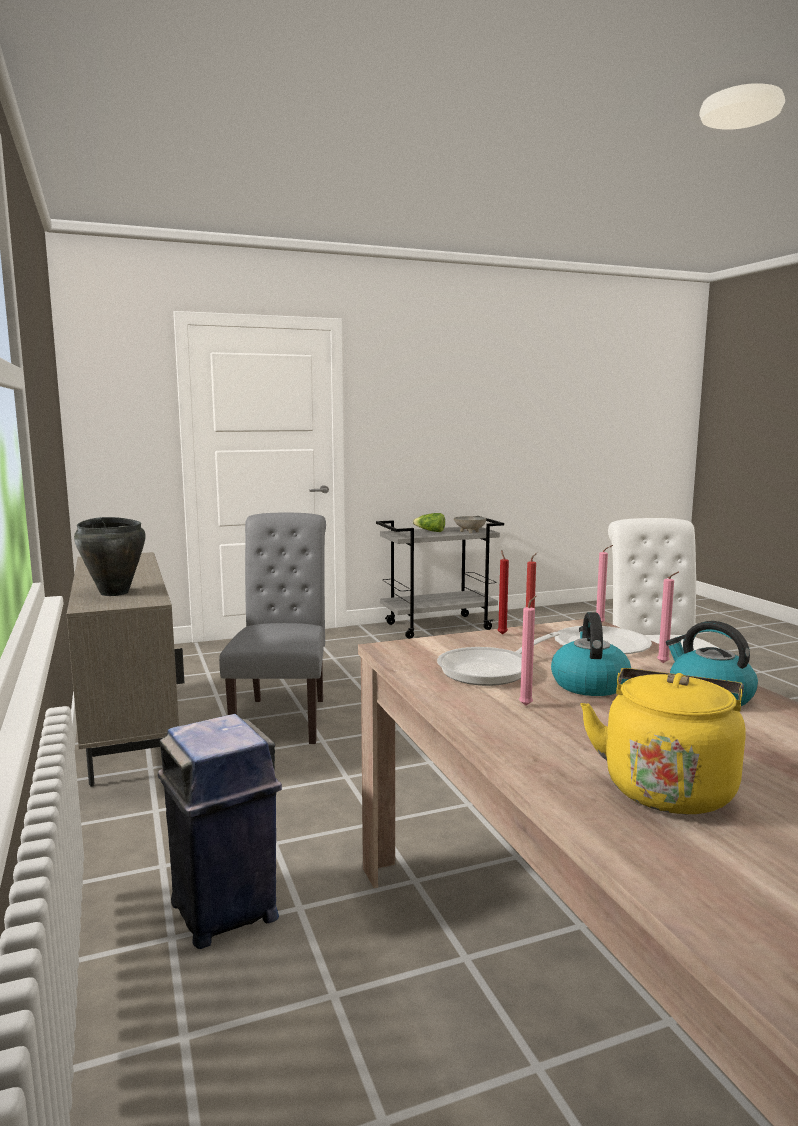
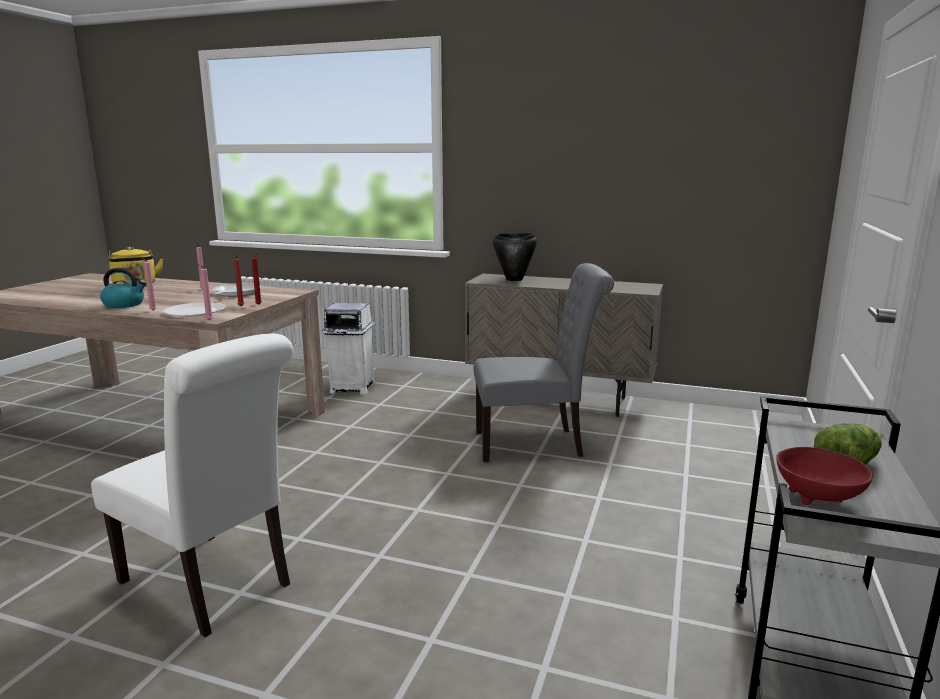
camera: 130 degrees right, 5 degrees up
blue trash can [158,714,282,949] -> white trash can [322,303,375,395]
grey chair [219,513,326,744] -> grey chair turned 45 degrees counterclockwise [474,263,614,462]
grey bowl [454,516,487,533] -> red bowl [776,447,872,505]
kettle [551,612,631,696] -> none

